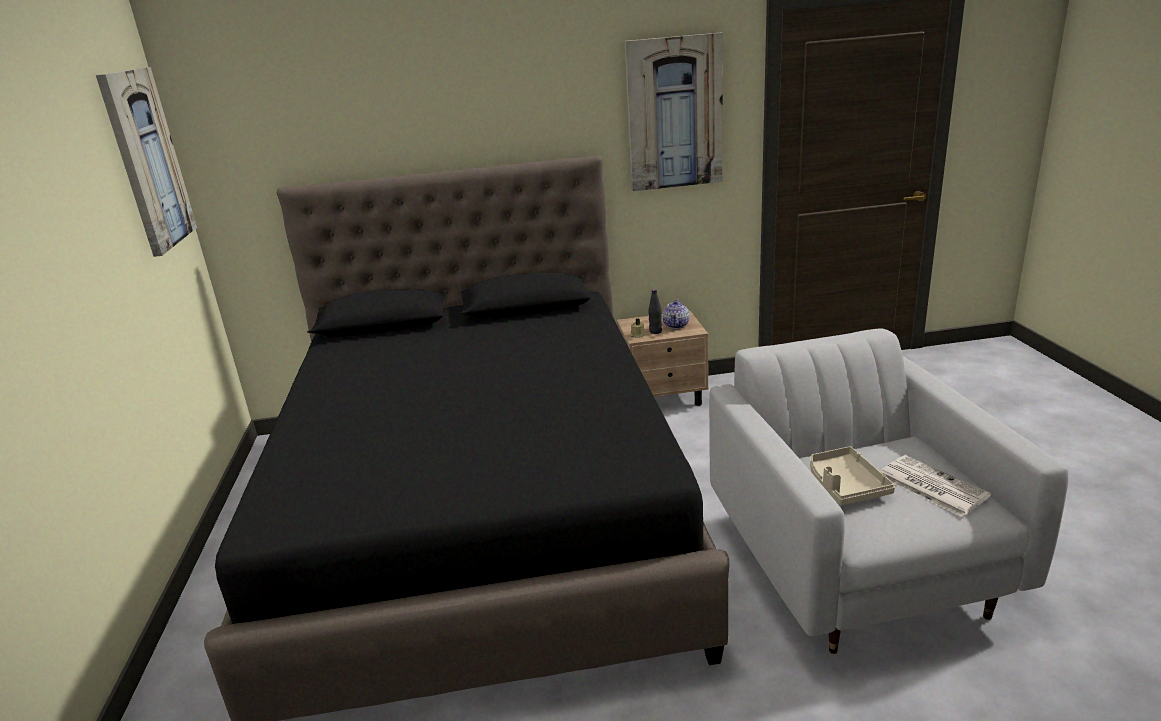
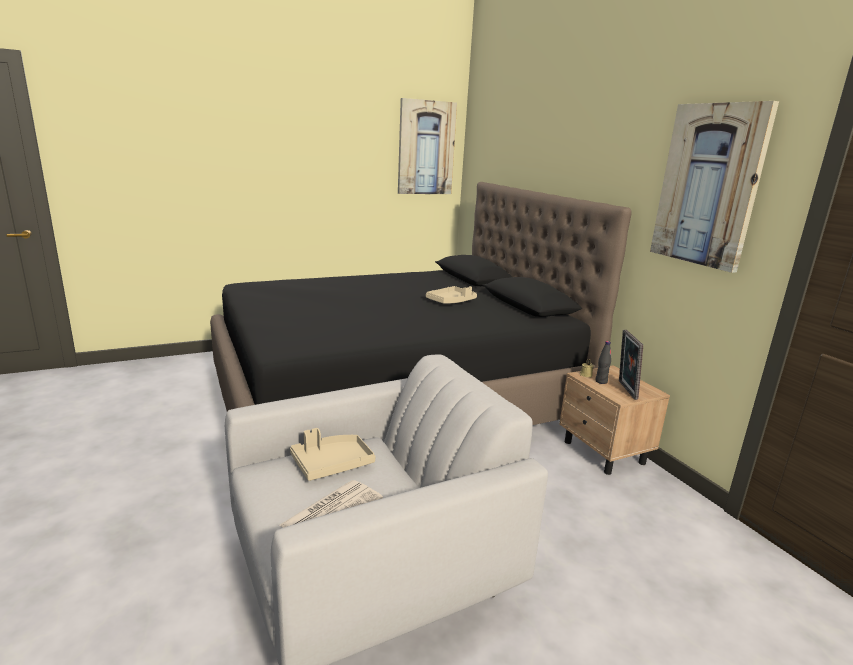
camera: 70 degrees right, 5 degrees down
teapot [662,300,690,329] -> picture frame [619,330,643,400]
none -> beige tray [426,286,477,304]

